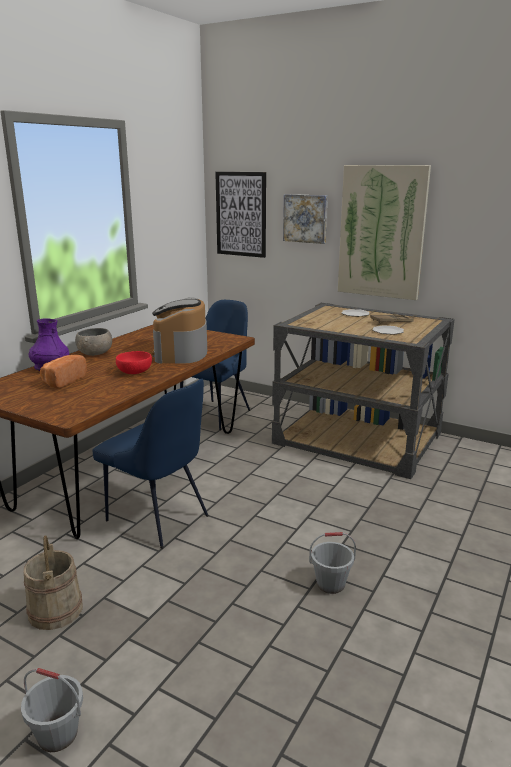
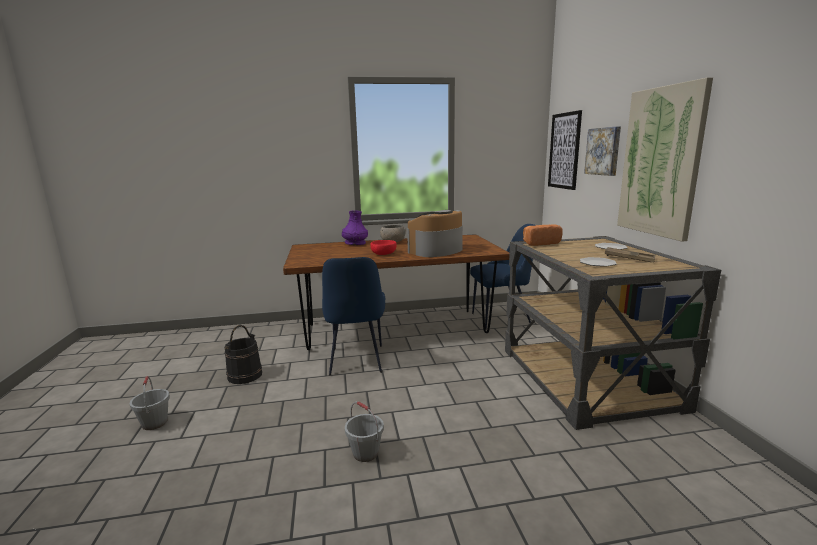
camera: 50 degrees right, 5 degrees down
beige bucket [24,536,83,630] -> black bucket [225,325,262,384]
bread [40,355,87,389] -> bread moved to [523,224,563,246]

